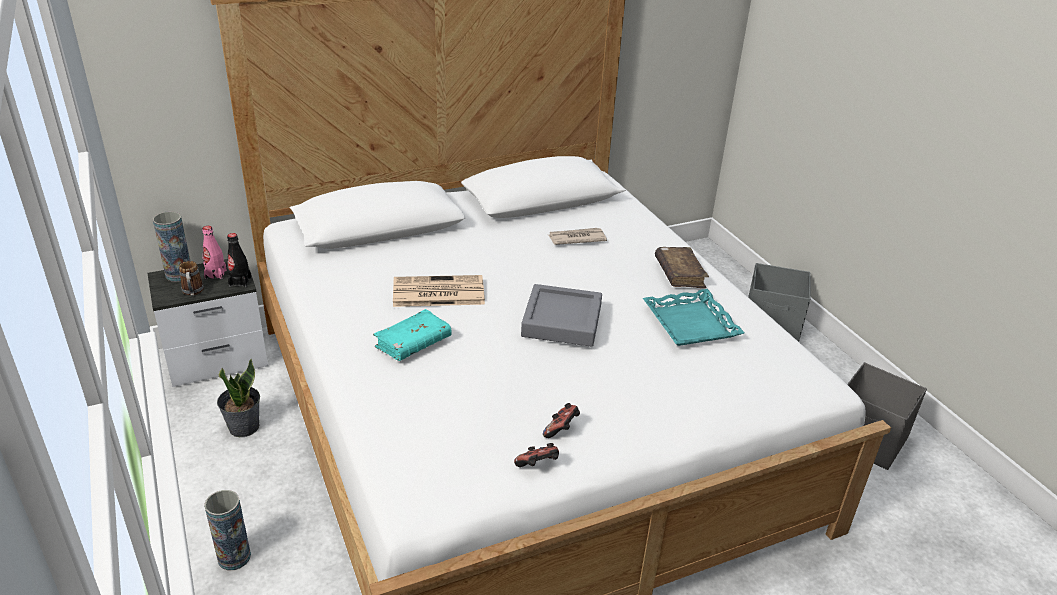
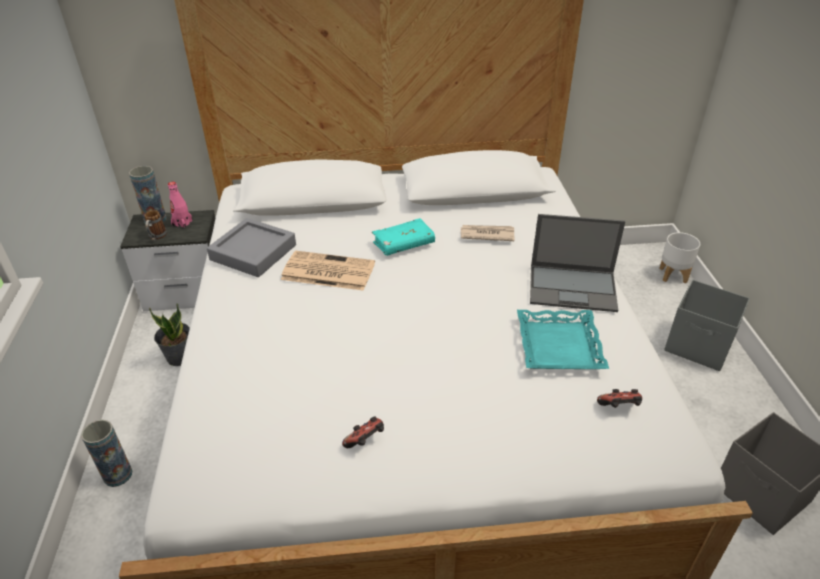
camera: 20 degrees right, 5 degrees up
black bottle [227,233,251,287] -> none
turquoise book [373,309,452,361] -> turquoise book moved to [372,218,435,256]
game controller [514,443,559,467] -> game controller moved to [597,389,642,408]
grey tray [521,284,602,347] -> grey tray moved to [207,218,296,277]
brown book [655,247,709,288] -> laptop [530,214,625,312]
none -> white planter [659,232,700,283]

